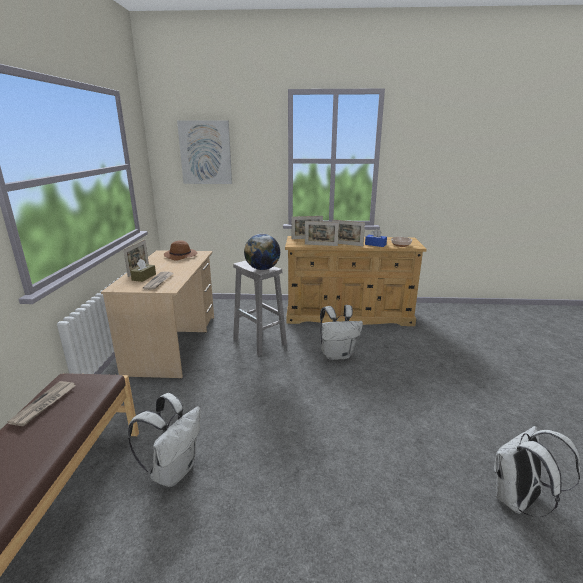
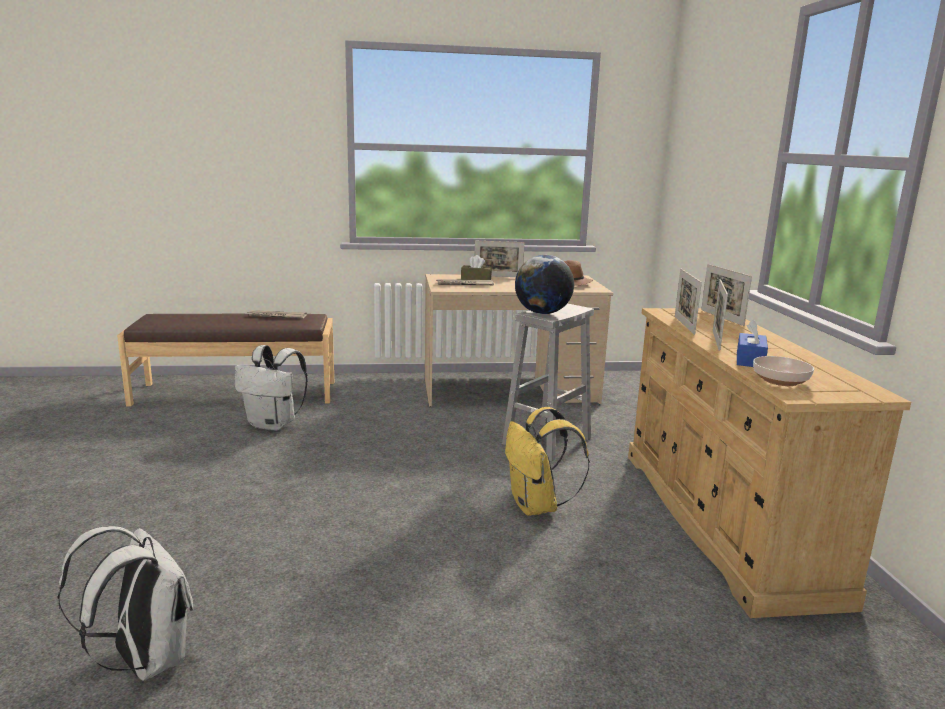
camera: 80 degrees right, 5 degrees down
picture [177,120,232,184] -> none
white backpack [320,305,363,360] -> yellow backpack [505,407,590,516]

